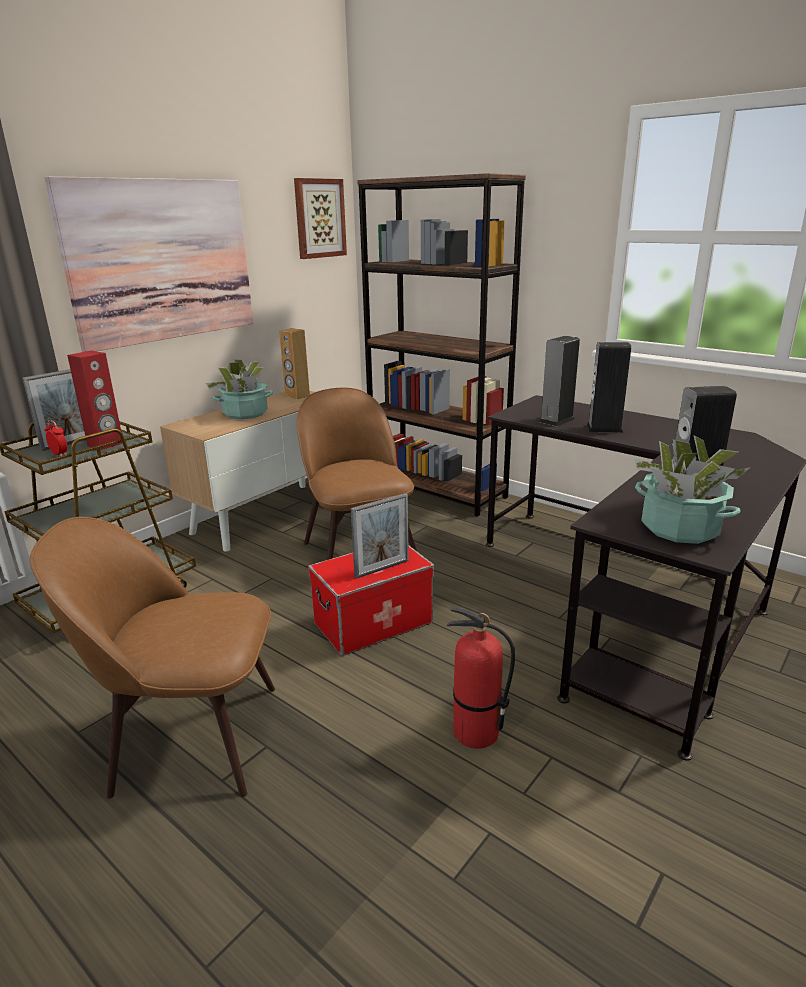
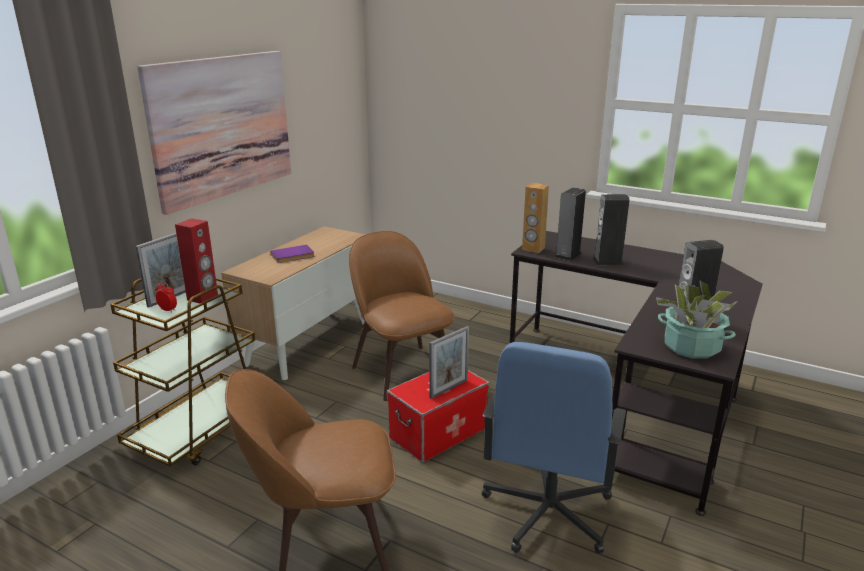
camera: 10 degrees left, 0 degrees up
potted plant [206,359,274,420] -> purple book [270,245,314,263]
brown speaker [279,328,310,400] -> brown speaker moved to [522,183,549,253]
picture [294,178,347,259] -> none
brown bookcase [357,173,526,517] -> none
fire extinguisher [447,607,515,749] -> blue office chair [482,342,626,554]

